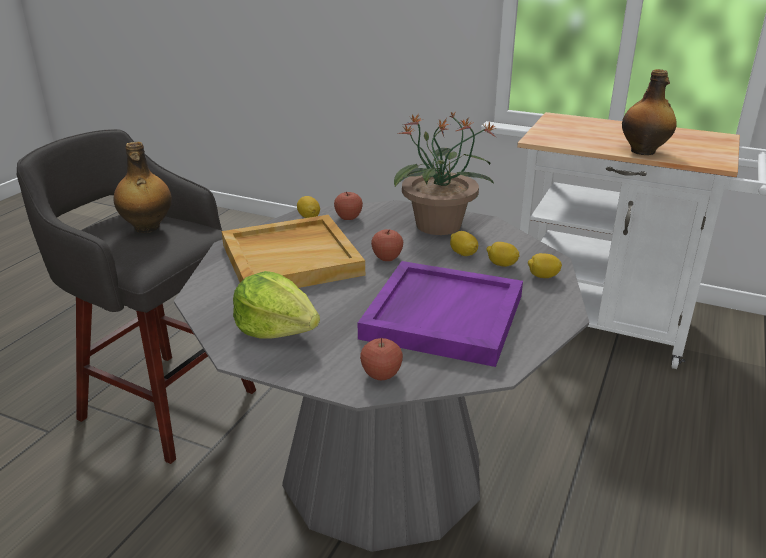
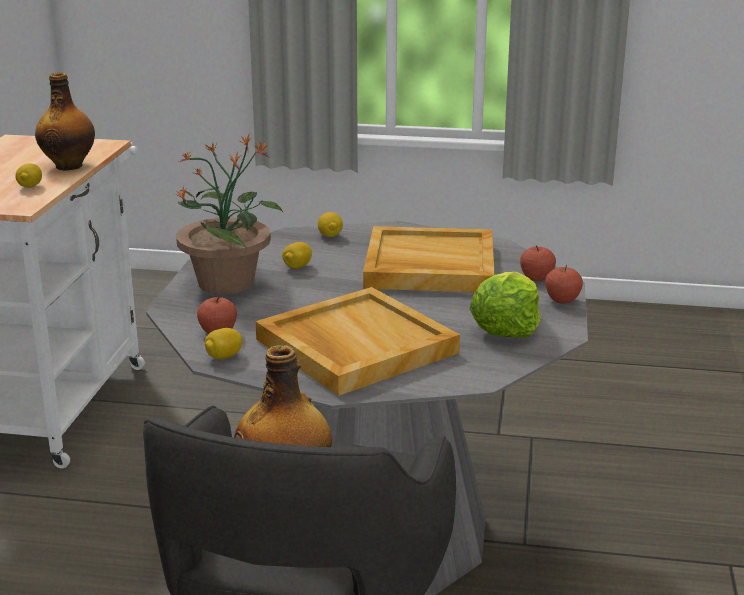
camera: 105 degrees left, 5 degrees down
purple tray [358,261,523,367] -> beige tray [363,226,495,292]
apple [371,229,403,261] -> apple moved to [545,265,583,304]
lemon [486,242,520,267] -> lemon moved to [15,163,42,188]

